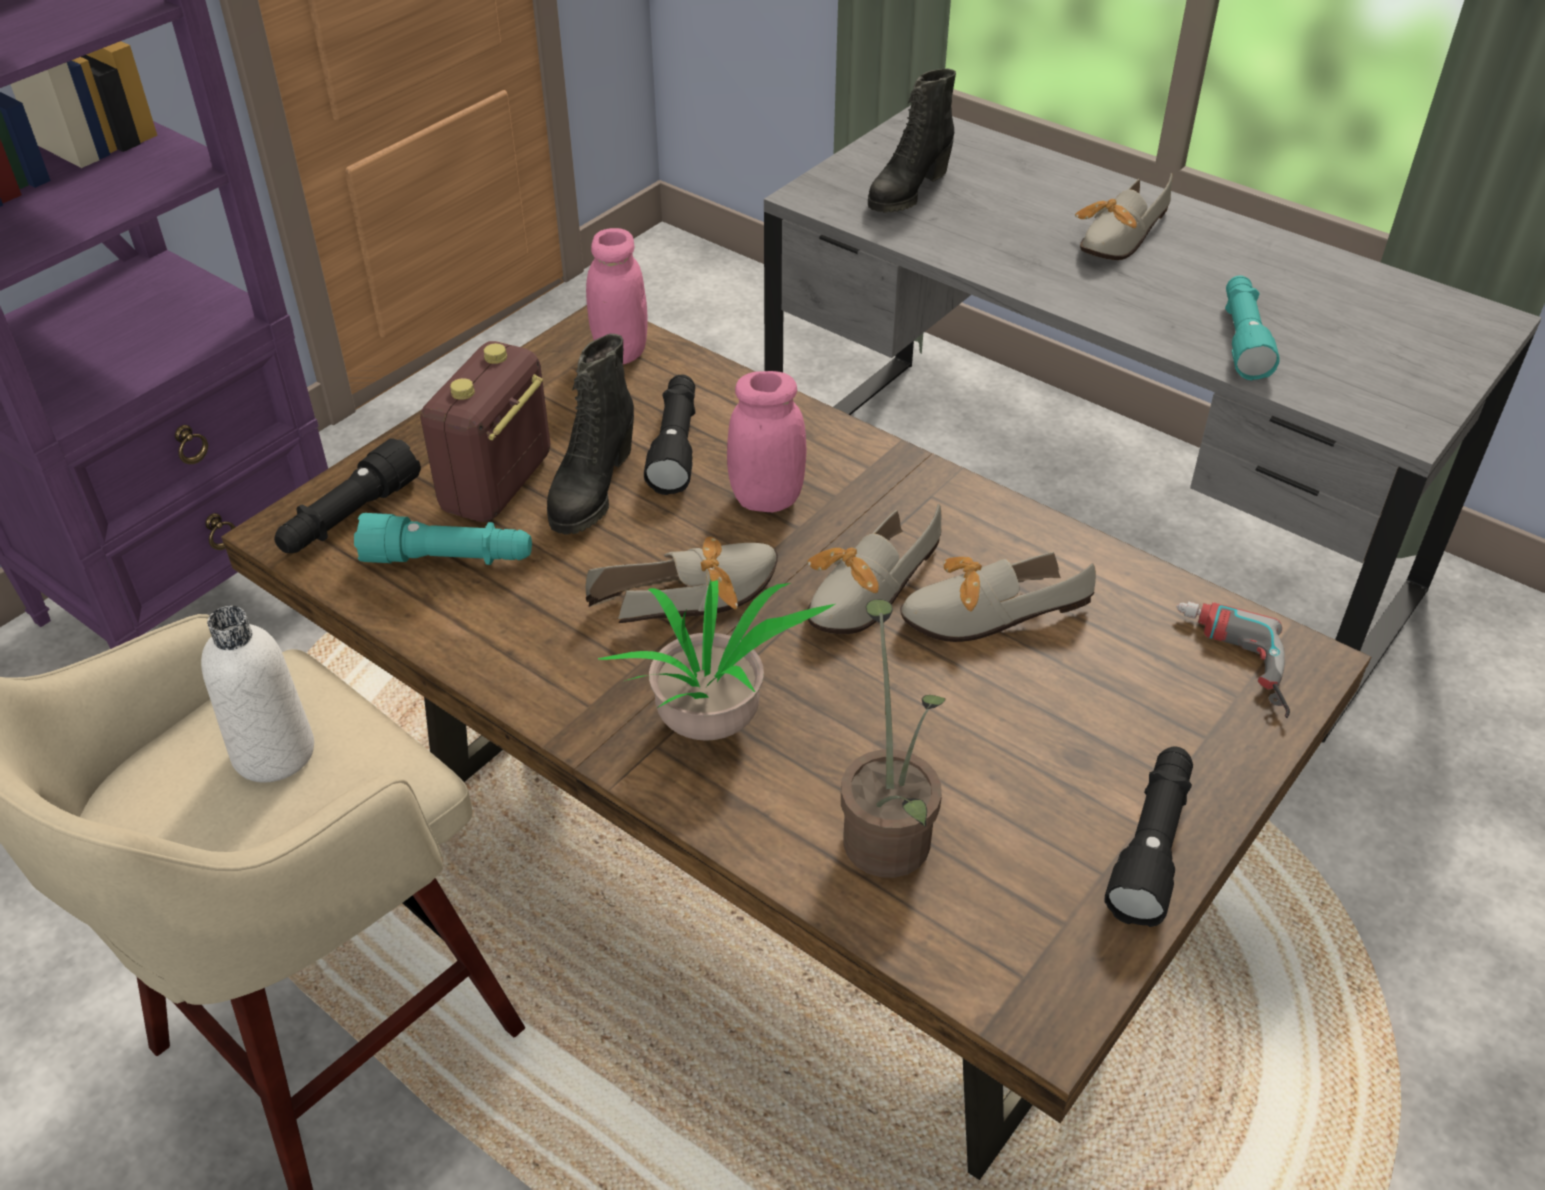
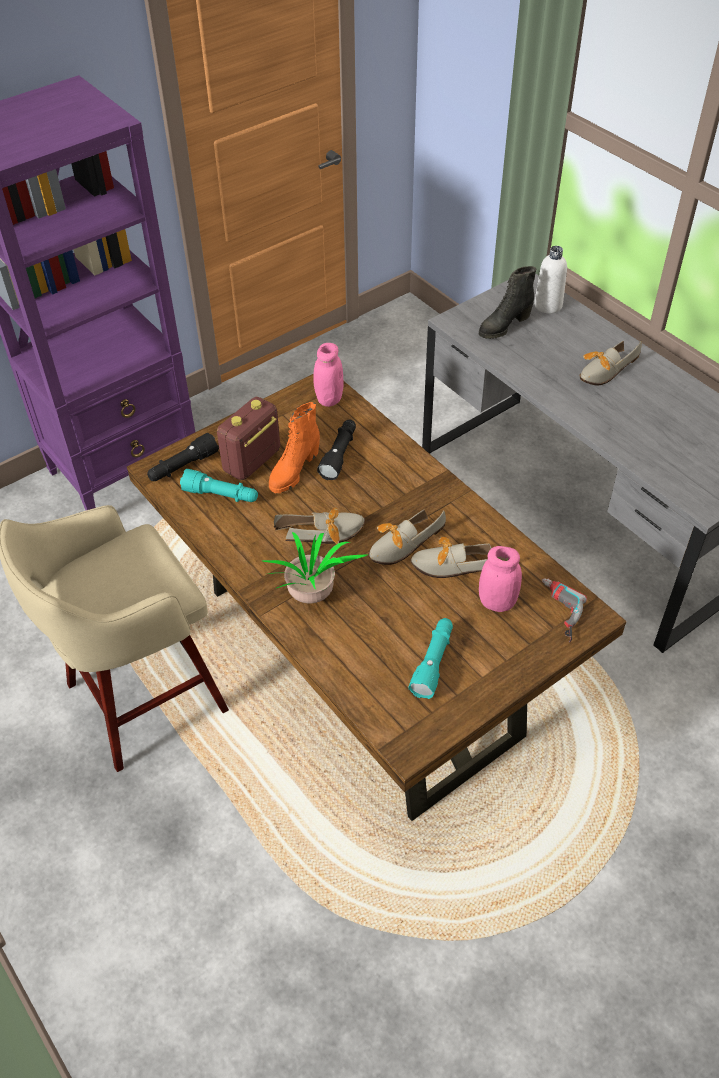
camera: 15 degrees right, 5 degrees up
white bottle [201,606,314,783] -> white bottle moved to [534,246,567,314]
black boot [547,334,634,535] -> orange boot [269,402,320,493]
pink jar [727,371,807,512] -> pink jar moved to [479,546,522,612]
potted plant [841,599,946,878] -> none
black flashlight [1105,747,1193,927] -> none
turquoise flashlight [1225,276,1280,380] -> turquoise flashlight moved to [409,618,453,699]

